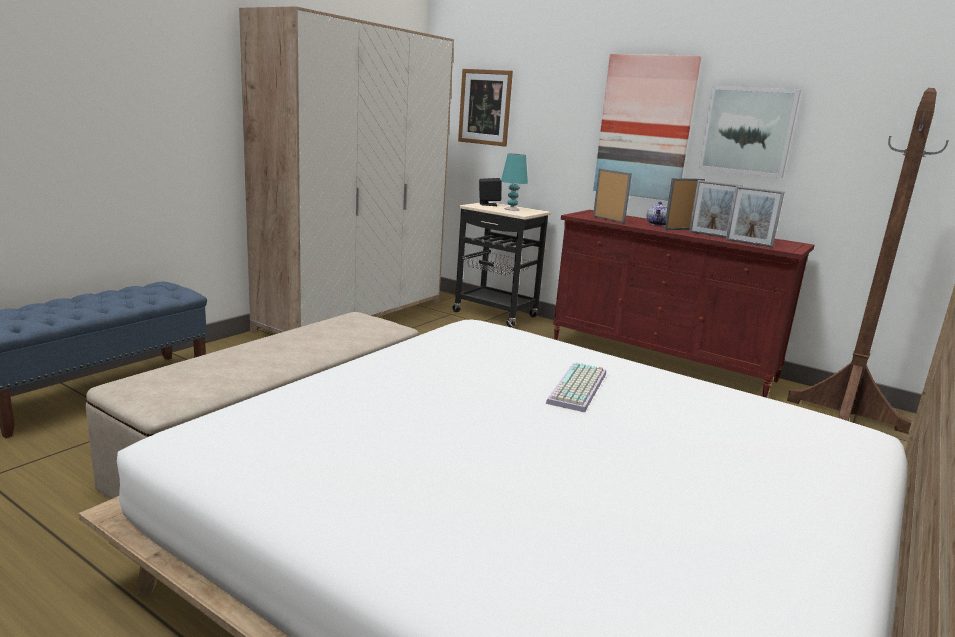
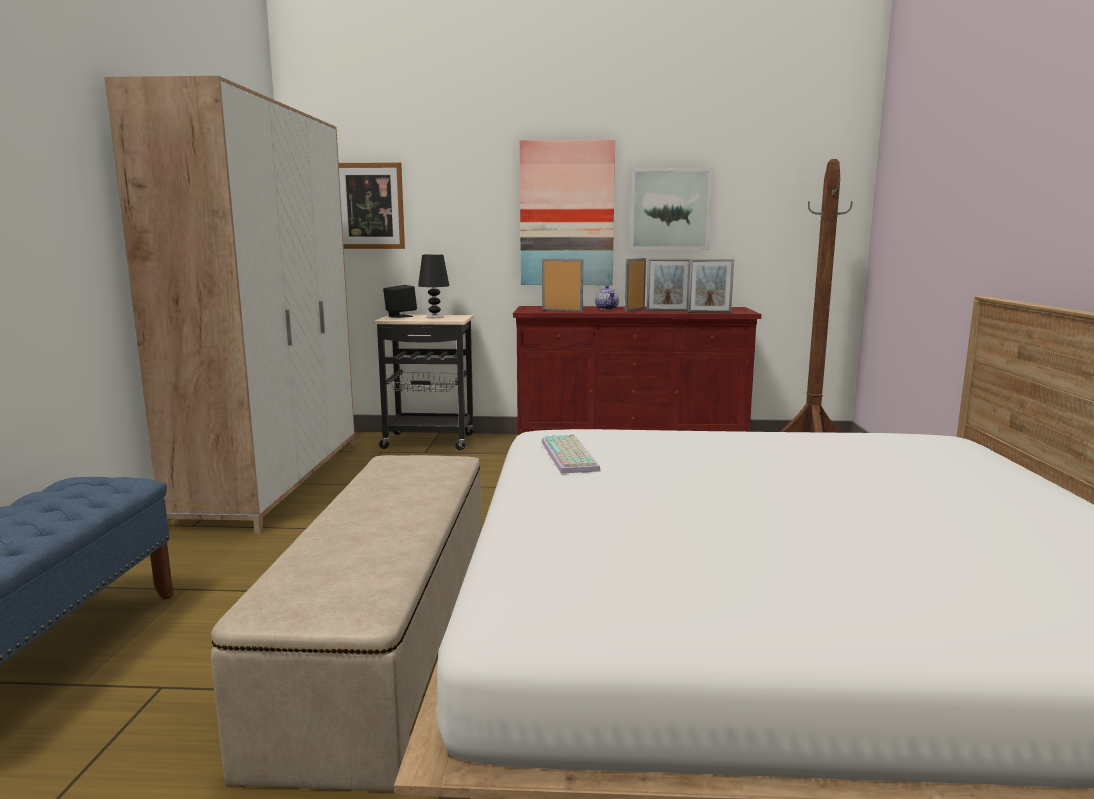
camera: 30 degrees left, 5 degrees down
turquoise table lamp [501,154,528,211] -> black table lamp [418,254,449,318]
keyboard [546,362,606,412] -> keyboard moved to [542,435,601,474]

